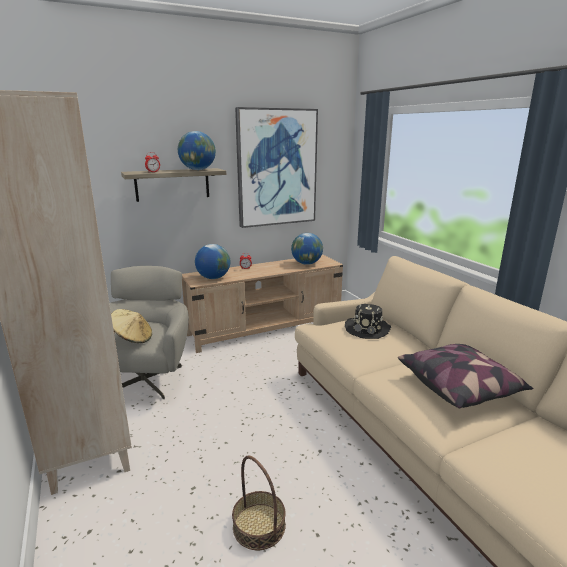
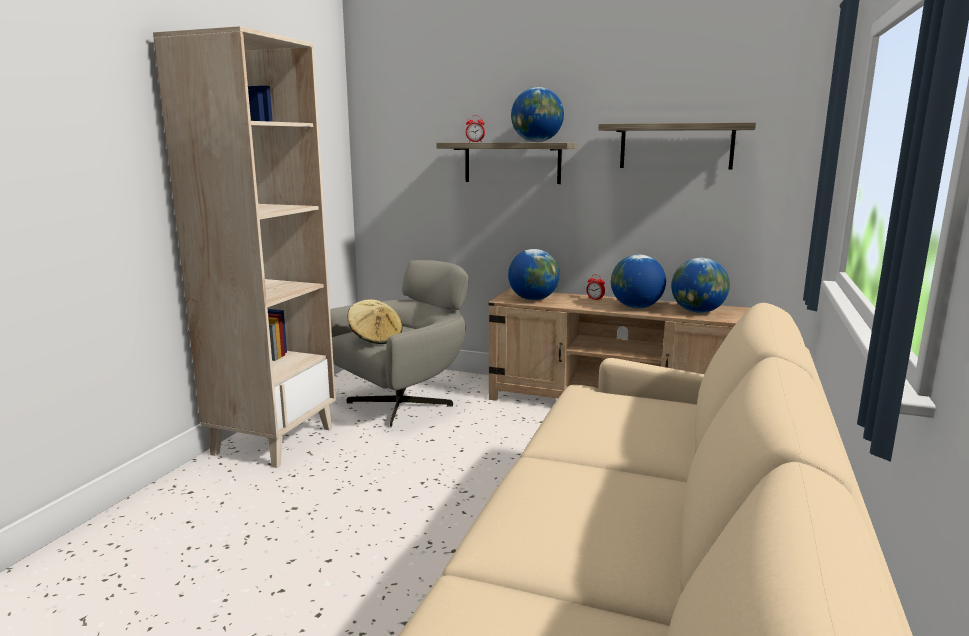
camera: 45 degrees right, 5 degrees down
basket [232,455,286,550] -> none
picture [235,107,318,228] -> shelf [598,122,756,169]
black hat [345,304,391,339] -> none
pillow [398,344,534,408] -> none
none -> globe [611,254,666,309]

